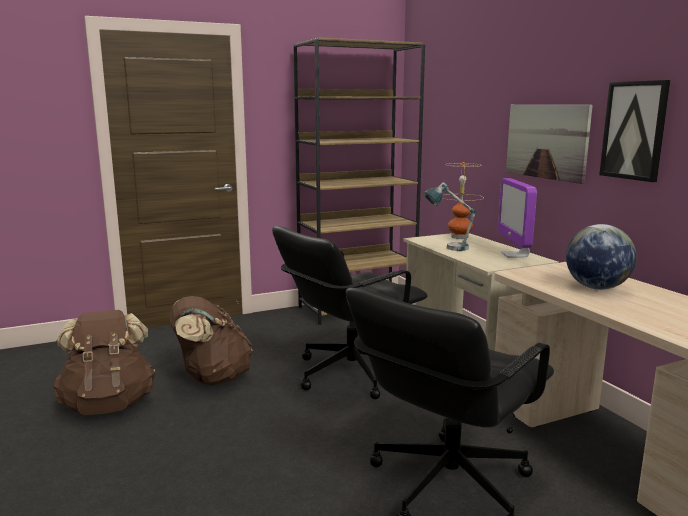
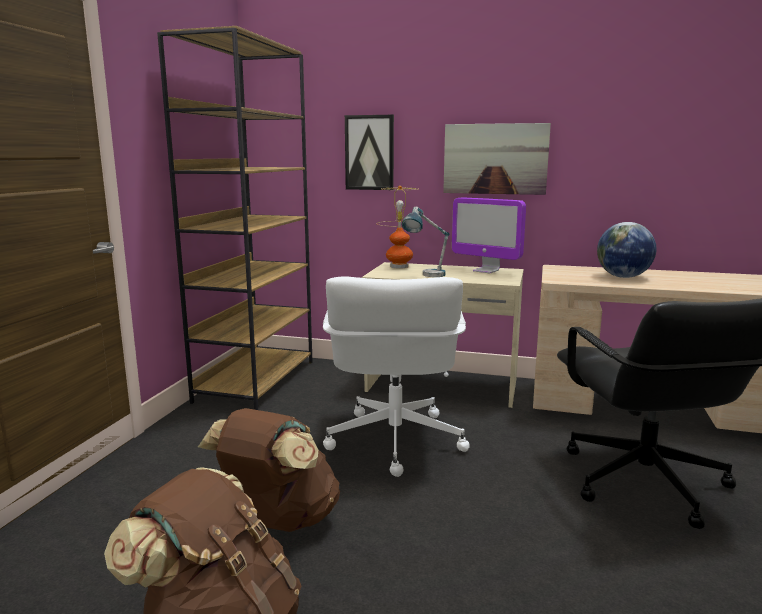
camera: 50 degrees left, 0 degrees up
black office chair [272,226,427,399] -> white office chair [323,276,470,477]
picture [599,80,670,182] -> picture moved to [345,115,394,190]

